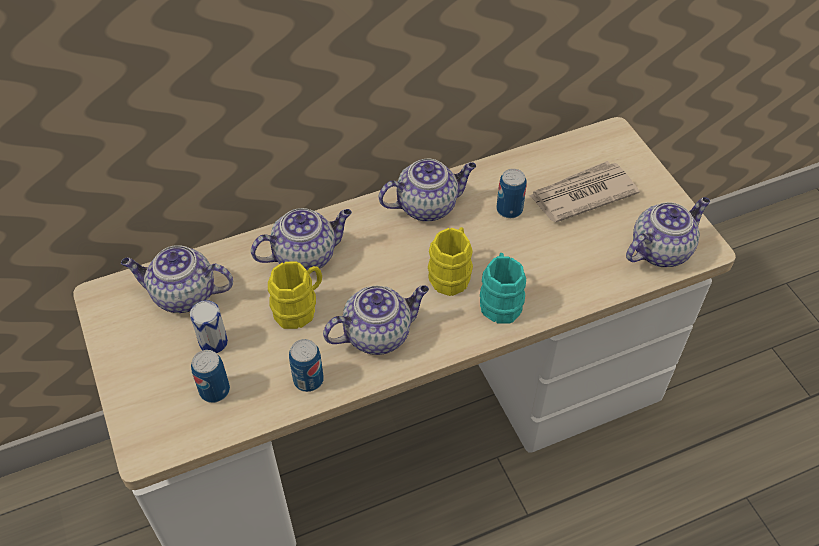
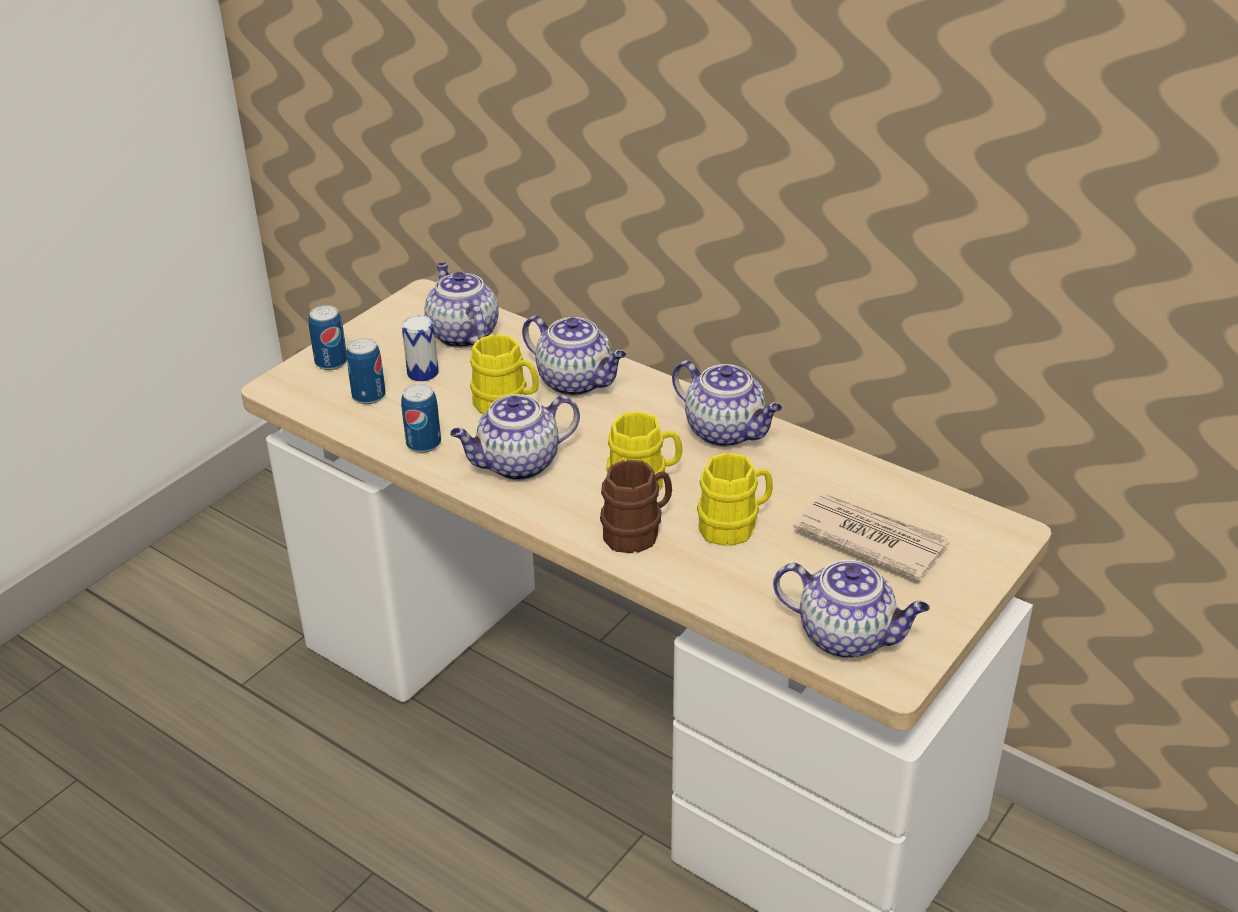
camera: 60 degrees right, 15 degrees down
teapot [323,285,429,355] -> teapot turned 120 degrees clockwise [450,394,580,481]
turquoise mug [480,253,526,324] -> brown mug [600,460,672,553]
can [497,169,526,218] -> can moved to [309,305,347,370]
none -> yellow mug [697,453,773,546]

